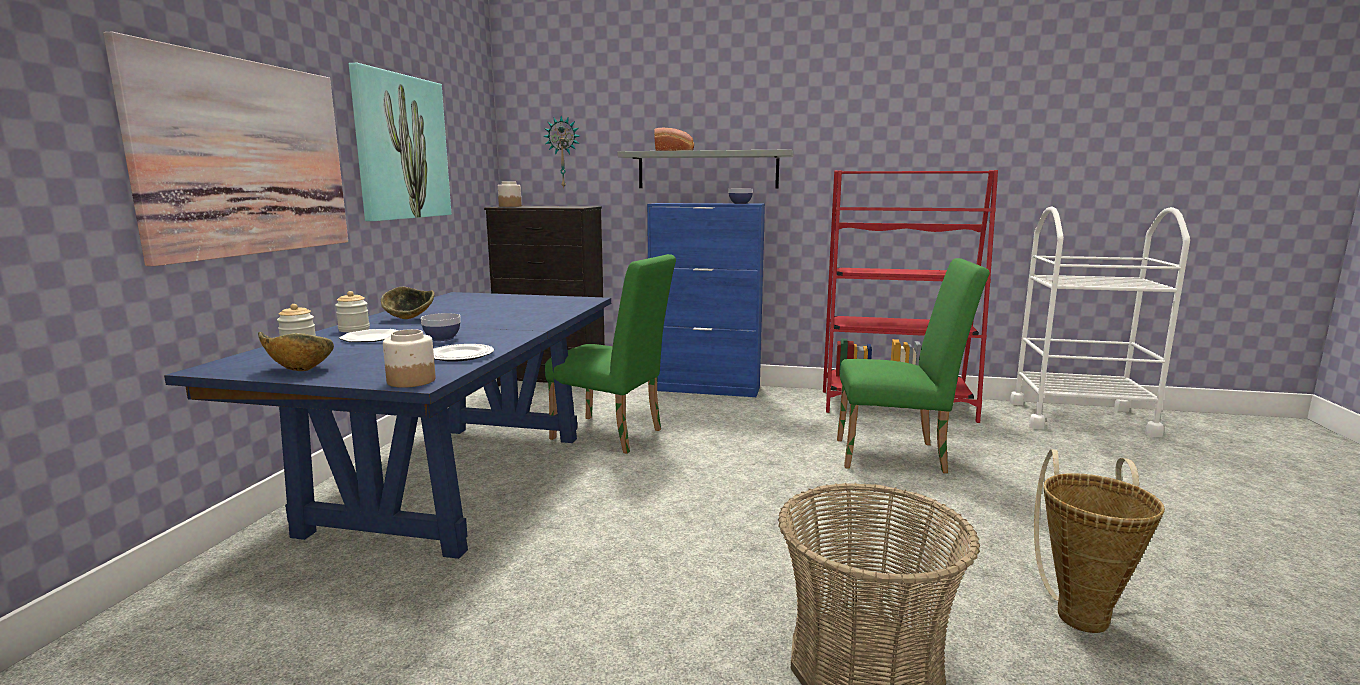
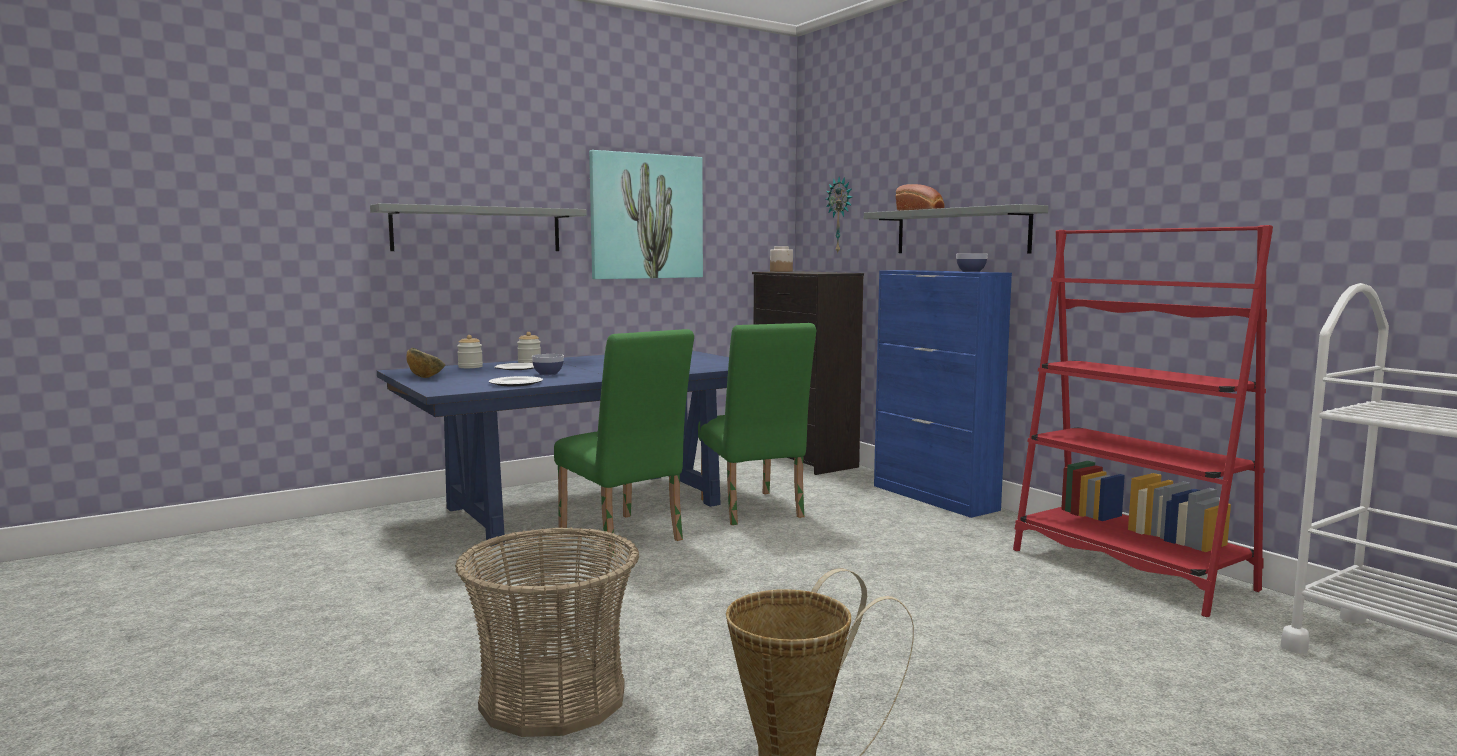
camera: 45 degrees right, 5 degrees down
picture [103,32,348,266] -> grey shelf [370,203,587,251]
bowl [381,287,434,319] -> none
jar [383,329,436,388] -> none
green chair [837,258,990,473] -> green chair moved to [554,329,694,557]

